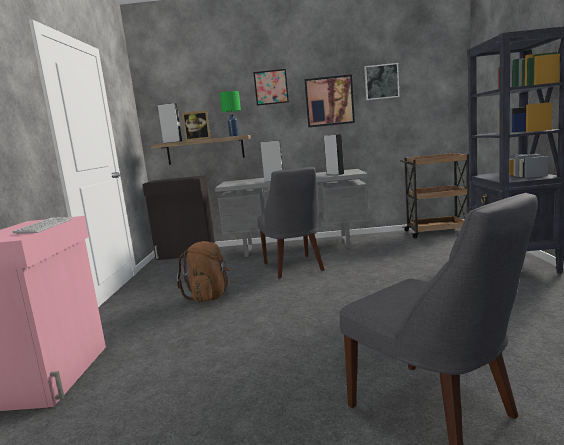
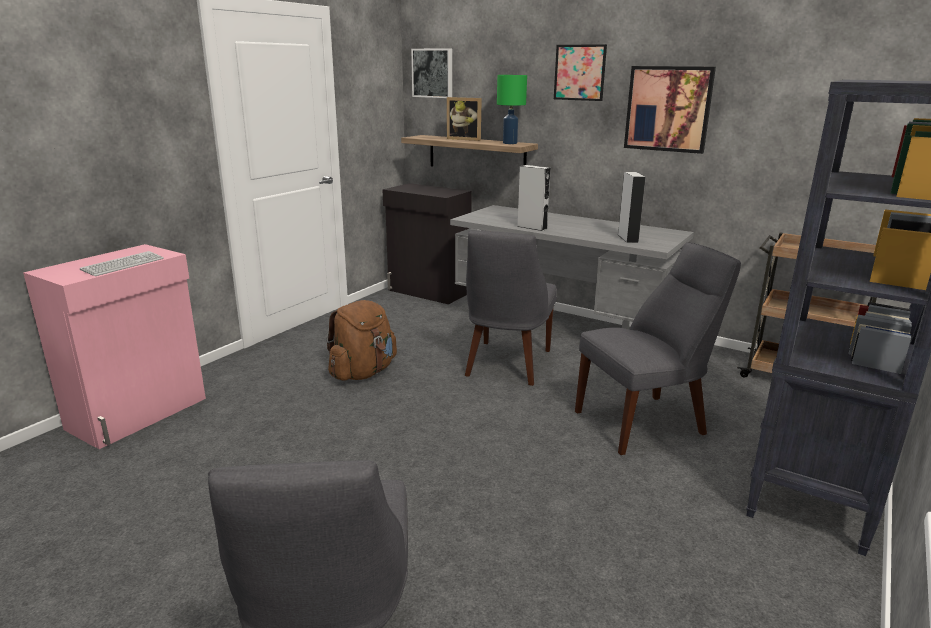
camera: 30 degrees right, 10 degrees up
grey speaker [158,103,182,143] -> none
picture [364,63,399,100] -> picture moved to [411,48,452,98]
none -> grey chair [575,242,741,455]

